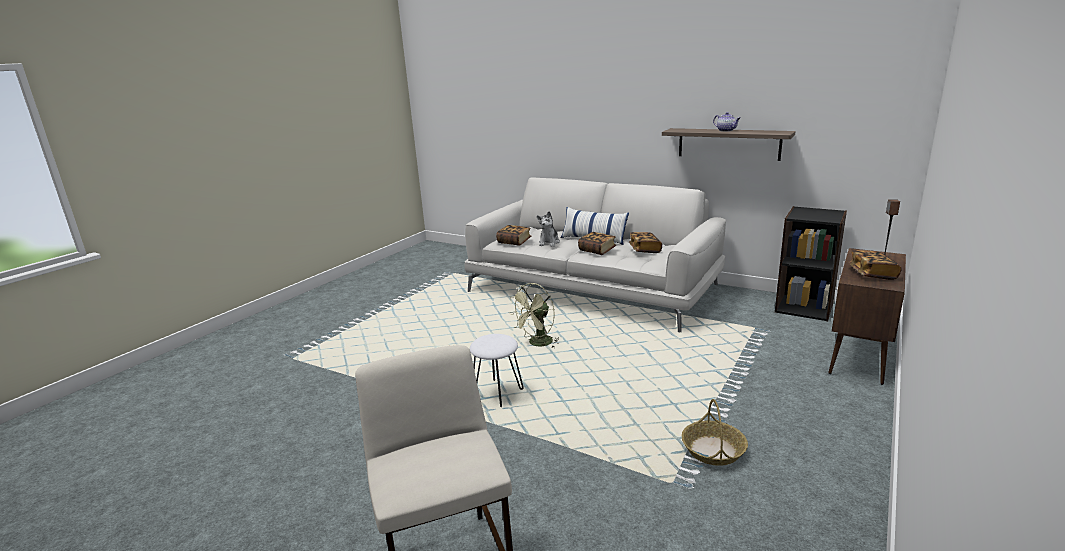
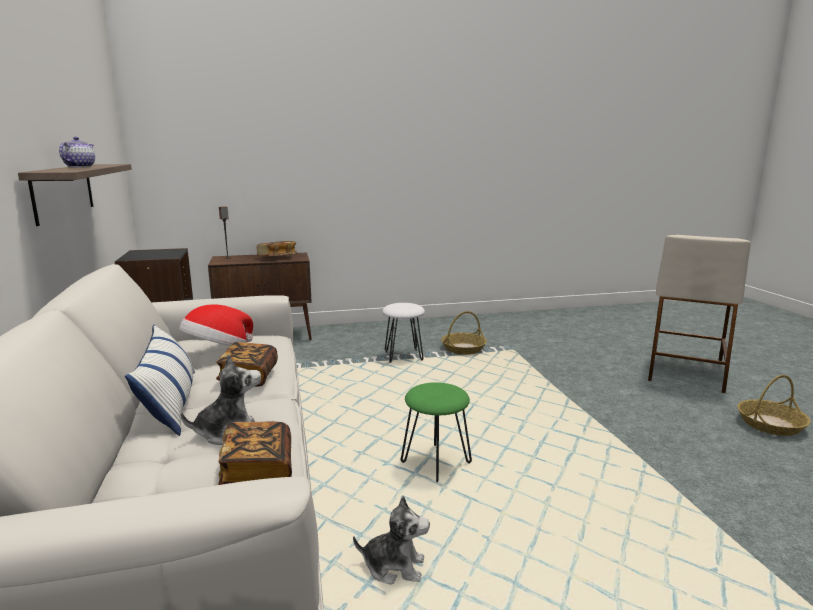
camera: 135 degrees left, 5 degrees down
white stool [470,334,524,407] -> white stool moved to [382,303,425,363]
green fan [509,283,559,348] -> green stool [401,382,472,482]
book [629,232,662,253] -> hat [179,304,253,346]
none -> plush toy [353,496,430,584]
none -> basket [737,375,811,436]

